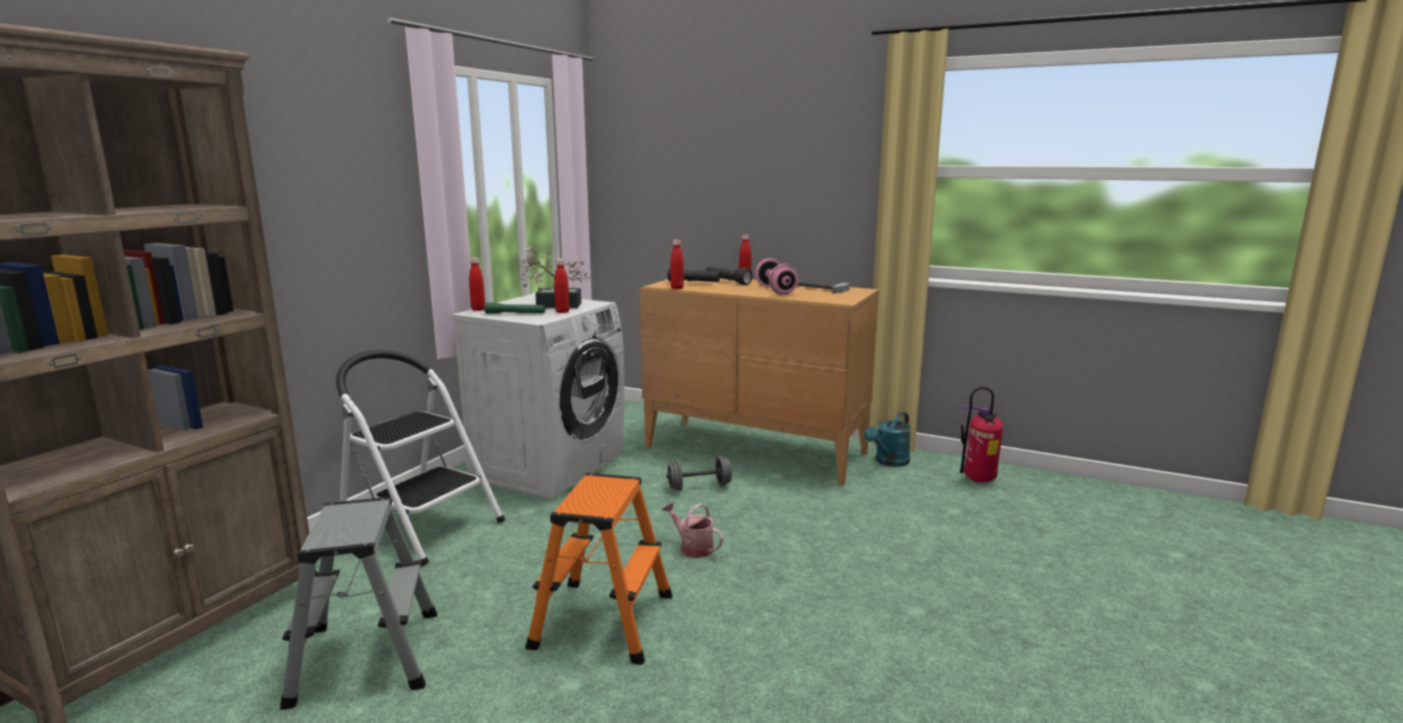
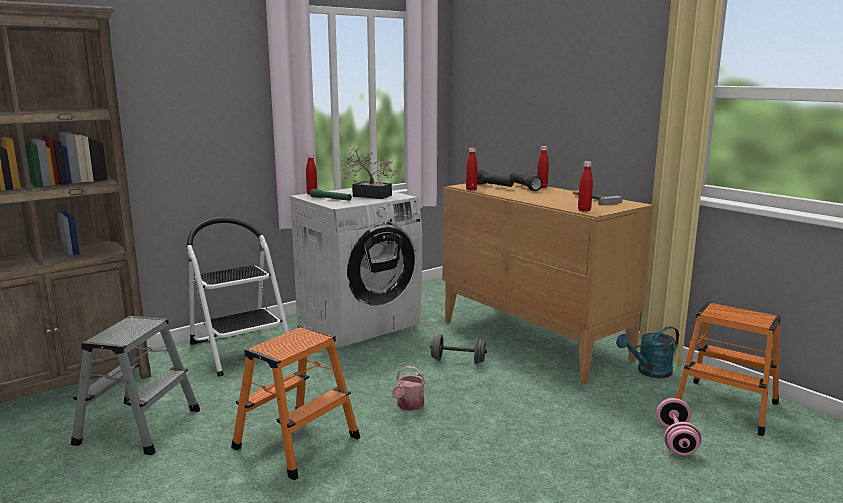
camera: 25 degrees right, 0 degrees up
red bottle [554,259,570,313] -> red bottle moved to [578,161,593,212]
watering can [662,502,723,558] -> watering can turned 135 degrees counterclockwise [392,366,425,411]
pink dumbbell [755,258,798,295] -> pink dumbbell moved to [656,398,702,456]
fire extinguisher [960,387,1003,482] -> orange step ladder [676,302,781,436]

